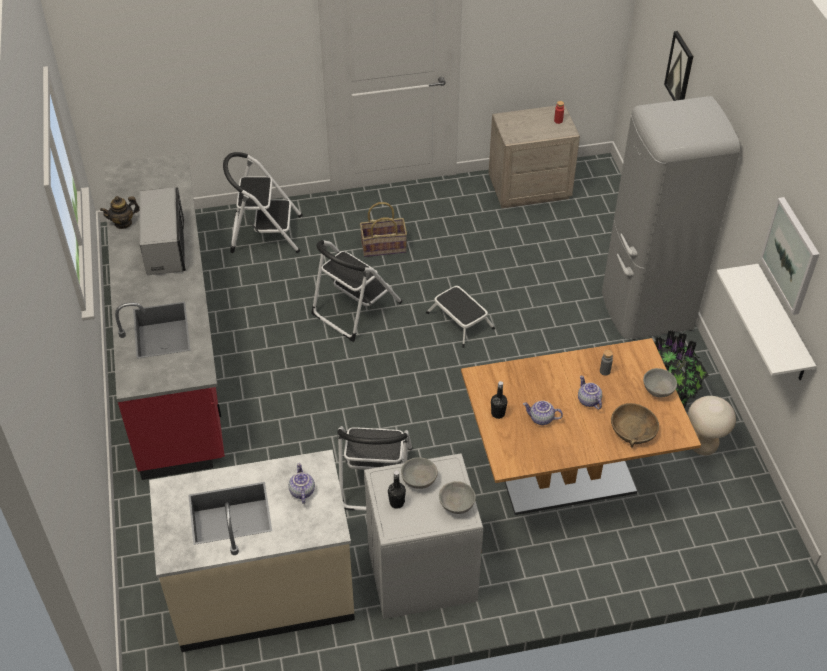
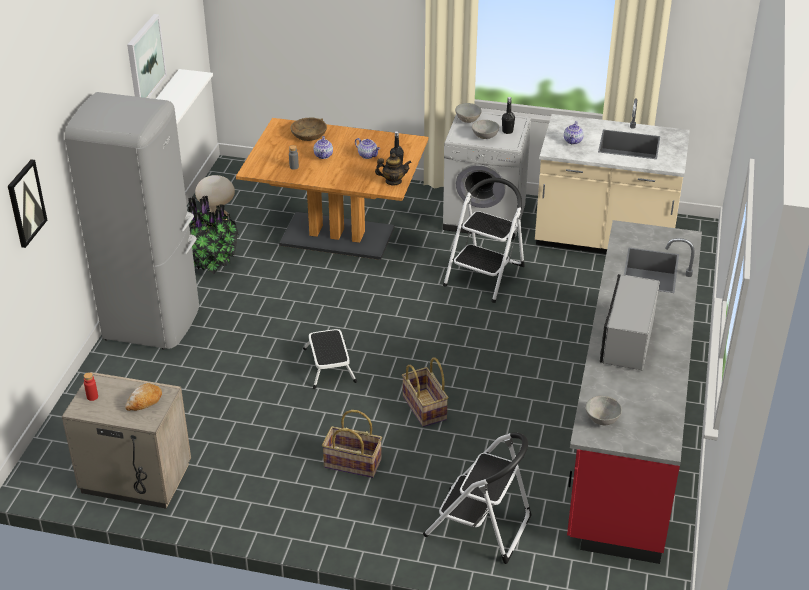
camera: 155 degrees left, 10 degrees down
teapot [100,196,139,229] -> teapot moved to [375,153,411,185]
step ladder [311,240,402,342] -> basket [402,358,448,427]
grey bowl [643,368,677,397] -> grey bowl moved to [585,396,622,425]
none -> bread [125,383,162,411]

